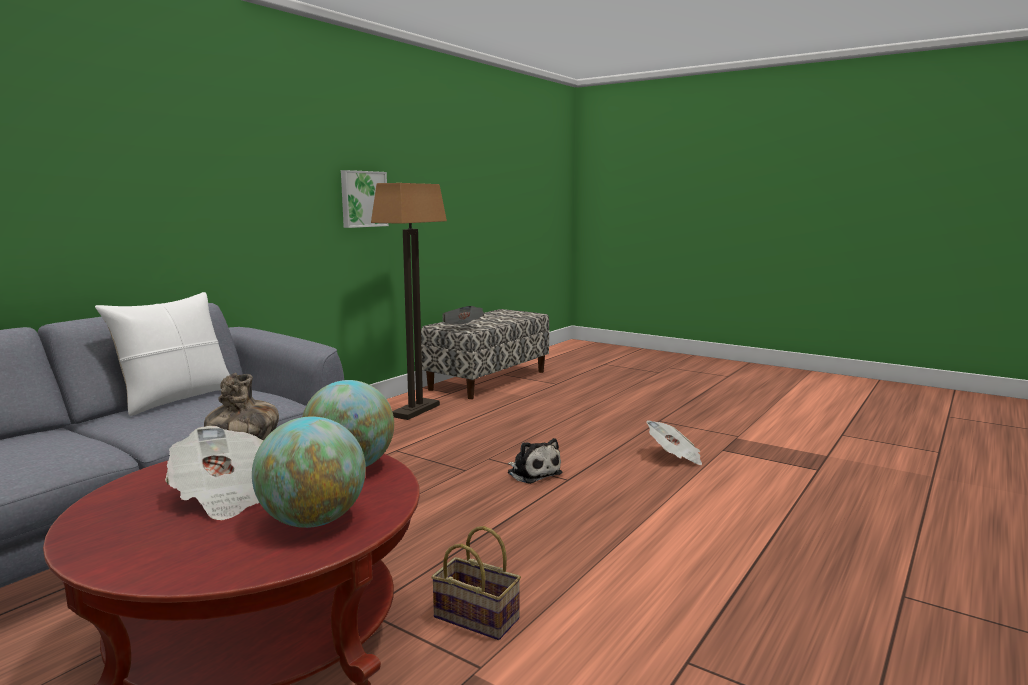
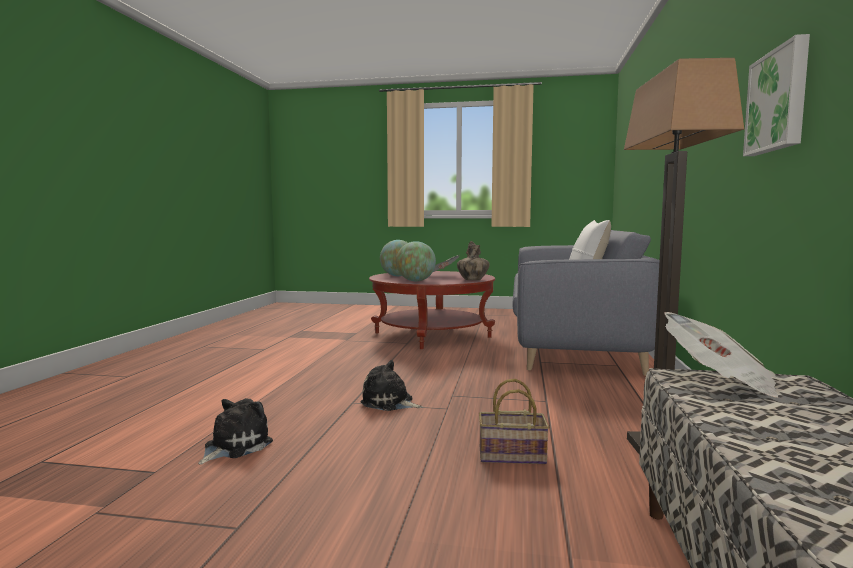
camera: 155 degrees right, 5 degrees down
basket [431,526,521,640] -> basket moved to [479,379,549,464]
newspaper [646,420,702,465] -> plush toy [198,398,273,465]

